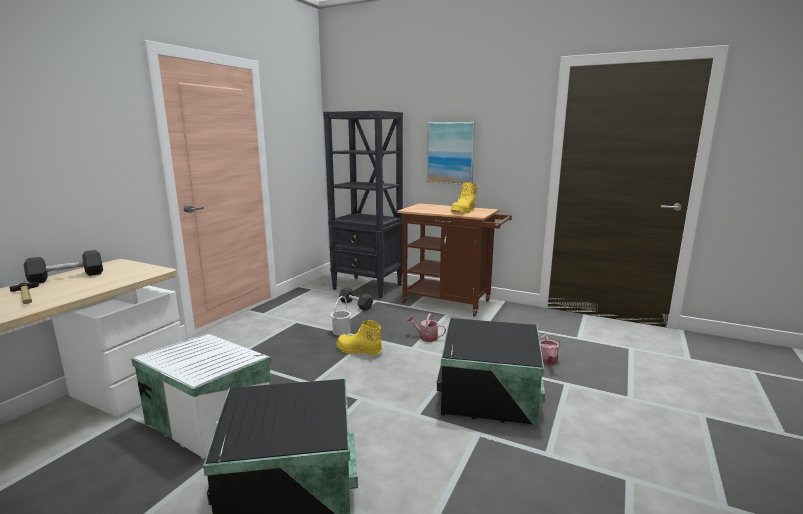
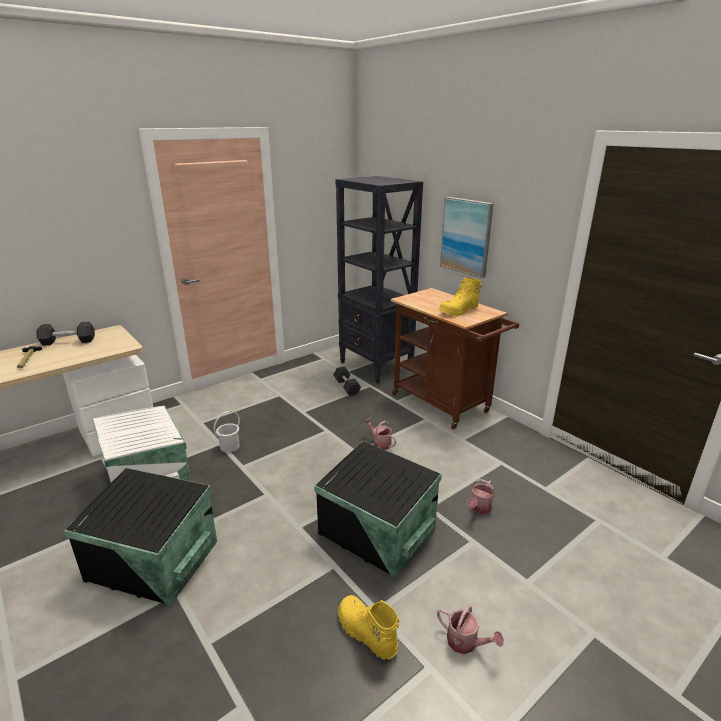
camera: 25 degrees right, 10 degrees up
white bucket [331,296,351,336] -> white bucket moved to [214,411,240,452]
yellow boot [336,320,382,355] -> yellow boot moved to [338,595,399,660]
none -> watering can [437,605,504,654]

